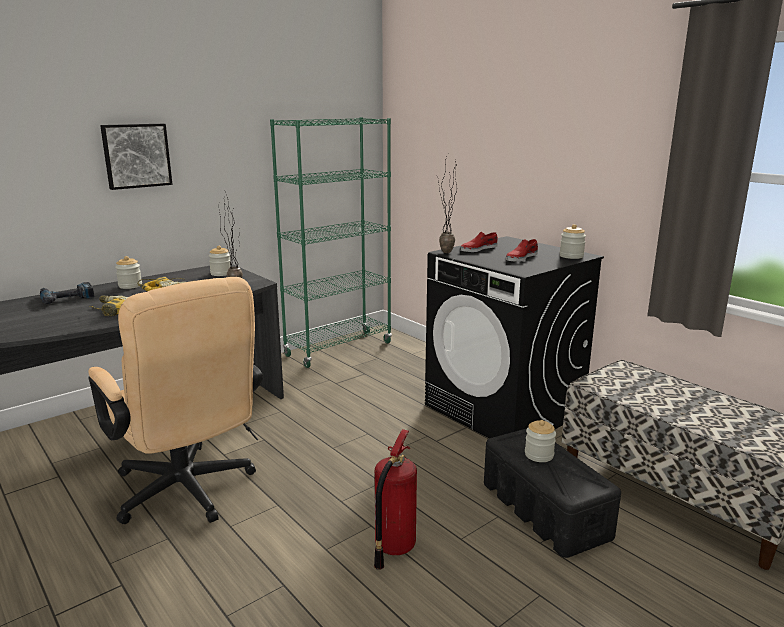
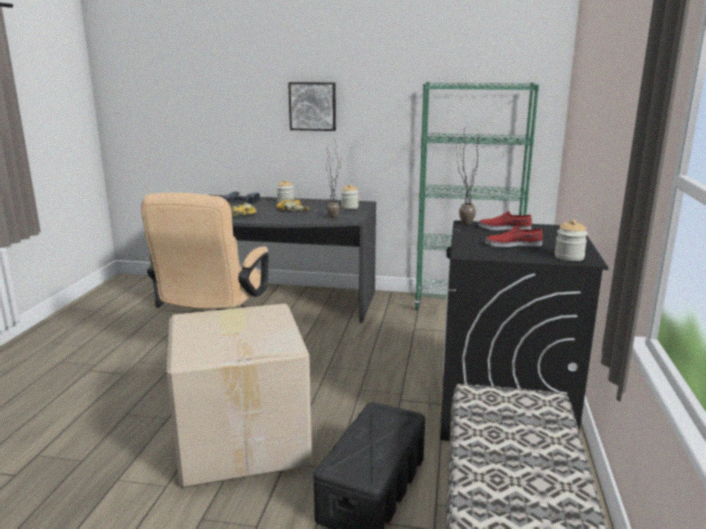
camera: 50 degrees right, 0 degrees up
fire extinguisher [374,429,417,570] -> cardboard box [167,304,312,487]
jar [525,420,556,462] -> none

